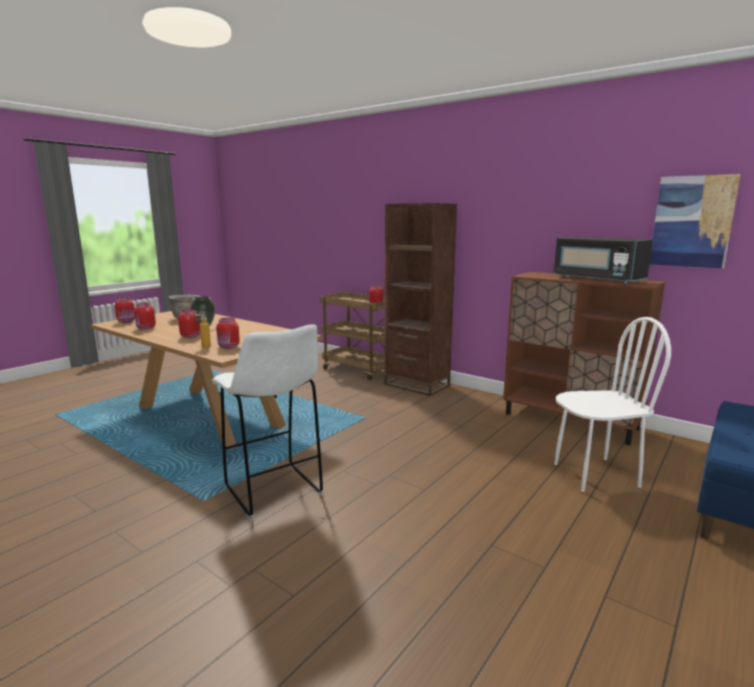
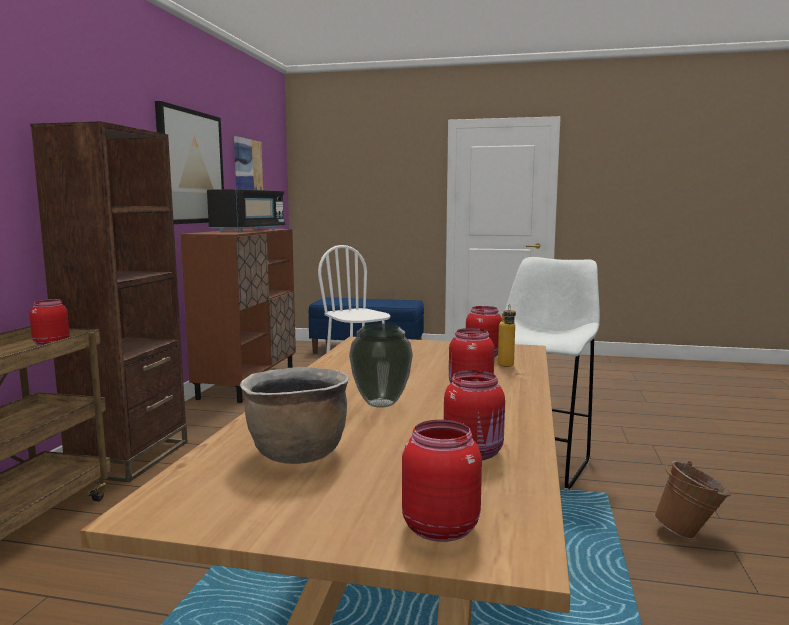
camera: 115 degrees left, 5 degrees down
none -> picture [155,101,224,224]
none -> brown bucket [654,461,731,540]

